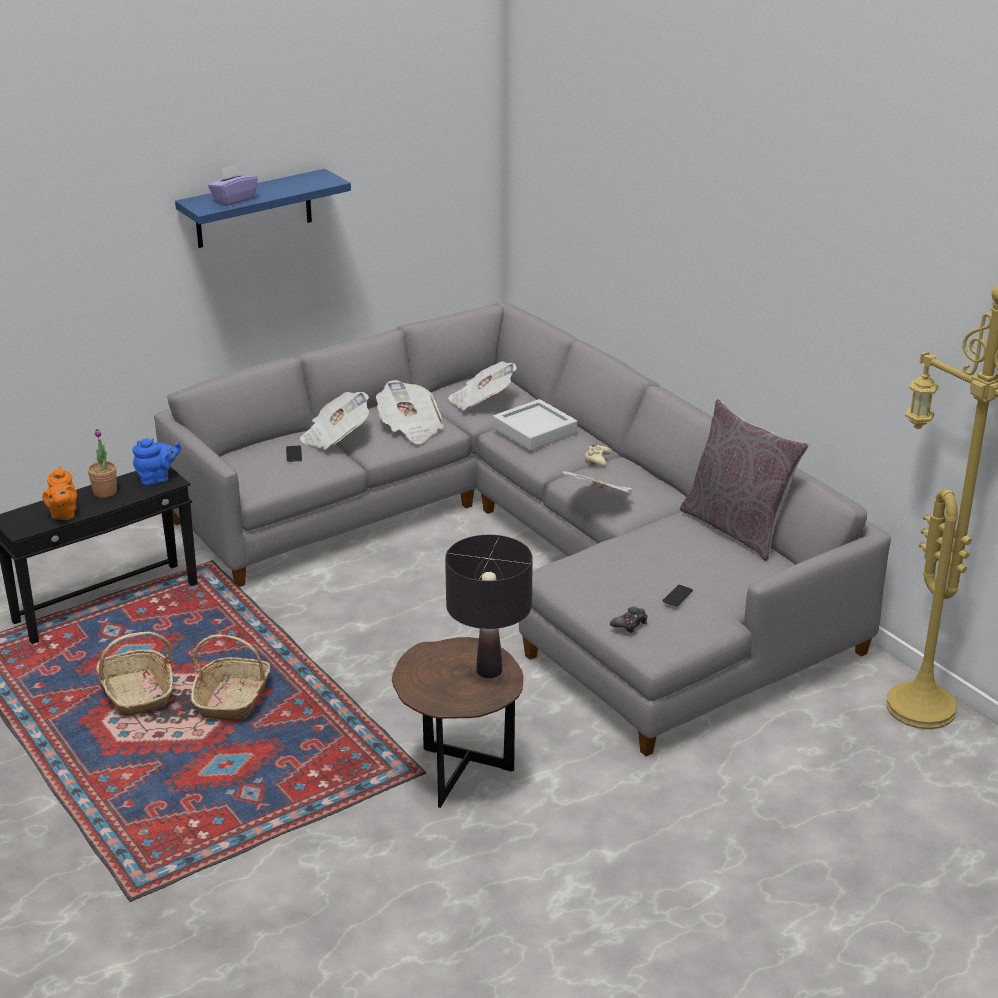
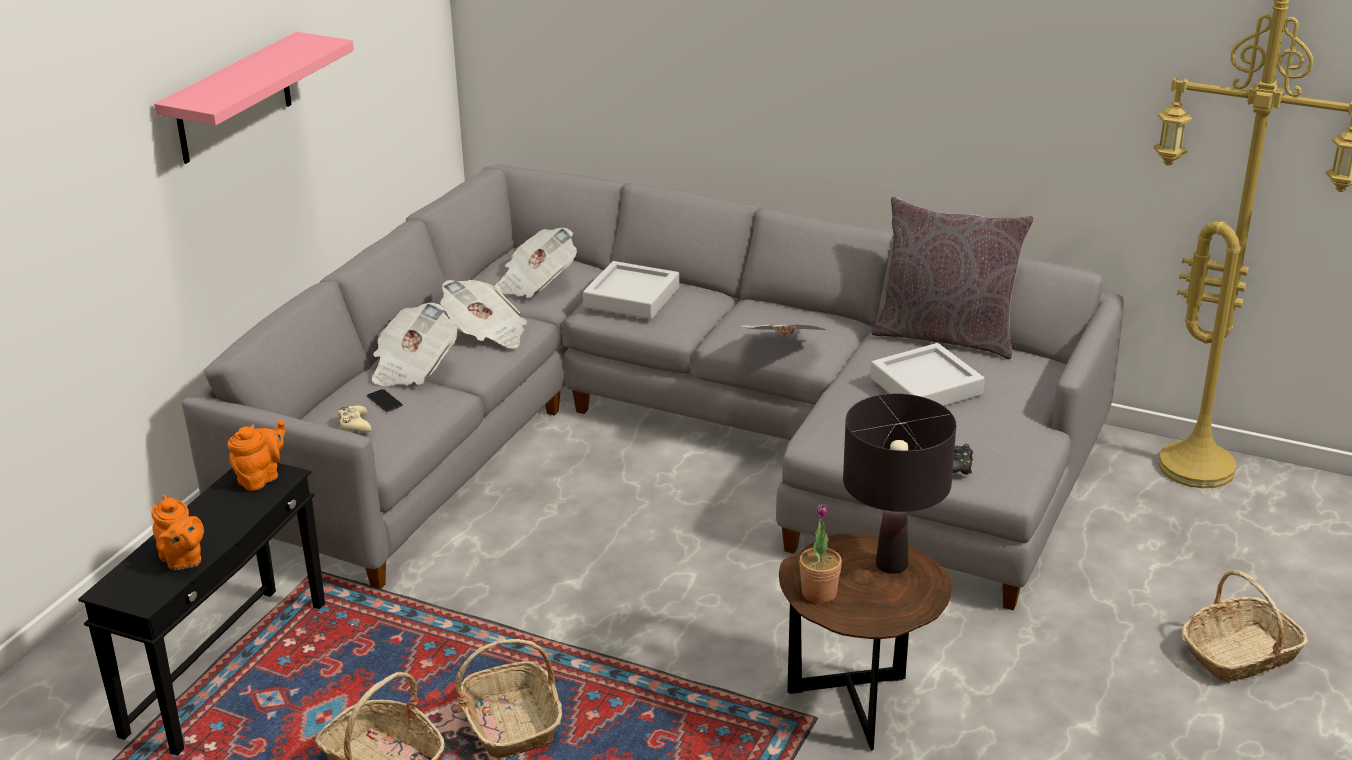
camera: 30 degrees left, 0 degrees up
potted plant [88,429,117,498] -> potted plant moved to [799,504,842,603]
blue teapot [132,438,181,485] -> orange teapot [227,420,286,491]
blue shelf [175,169,351,248] -> pink shelf [154,32,354,164]
purple tissue box [208,164,258,206] -> none
beige game controller [584,445,611,467] -> beige game controller moved to [337,405,371,432]
phone [663,585,693,606] -> none
none -> grey tray [870,343,985,406]
none -> basket [1181,570,1308,683]

